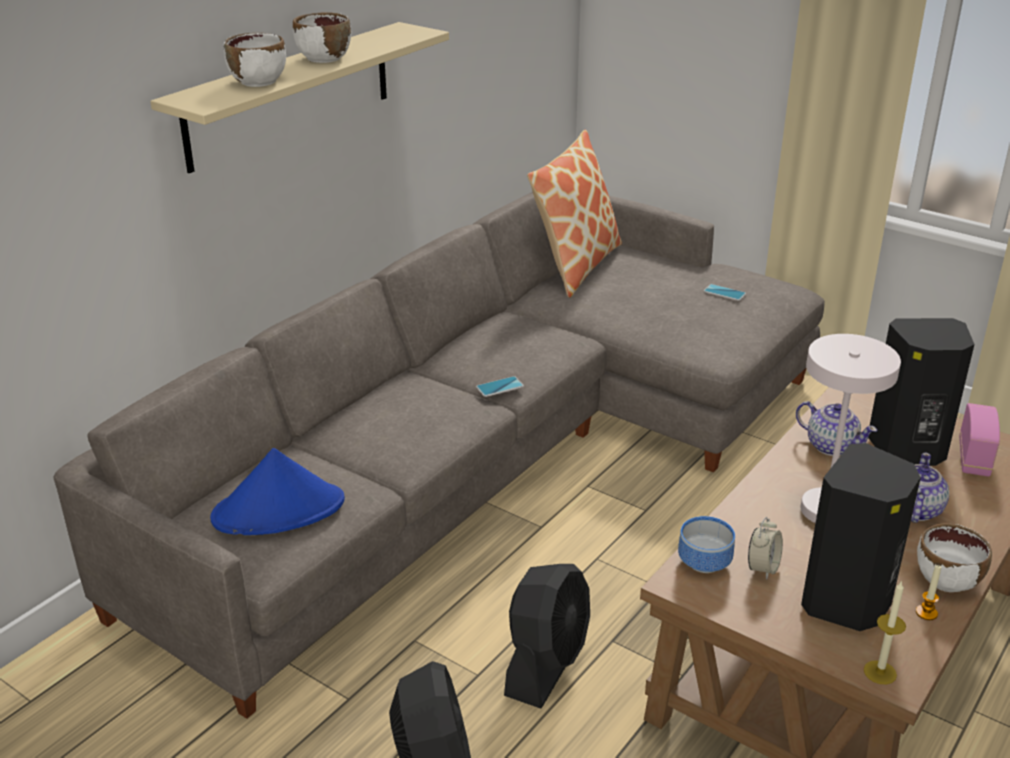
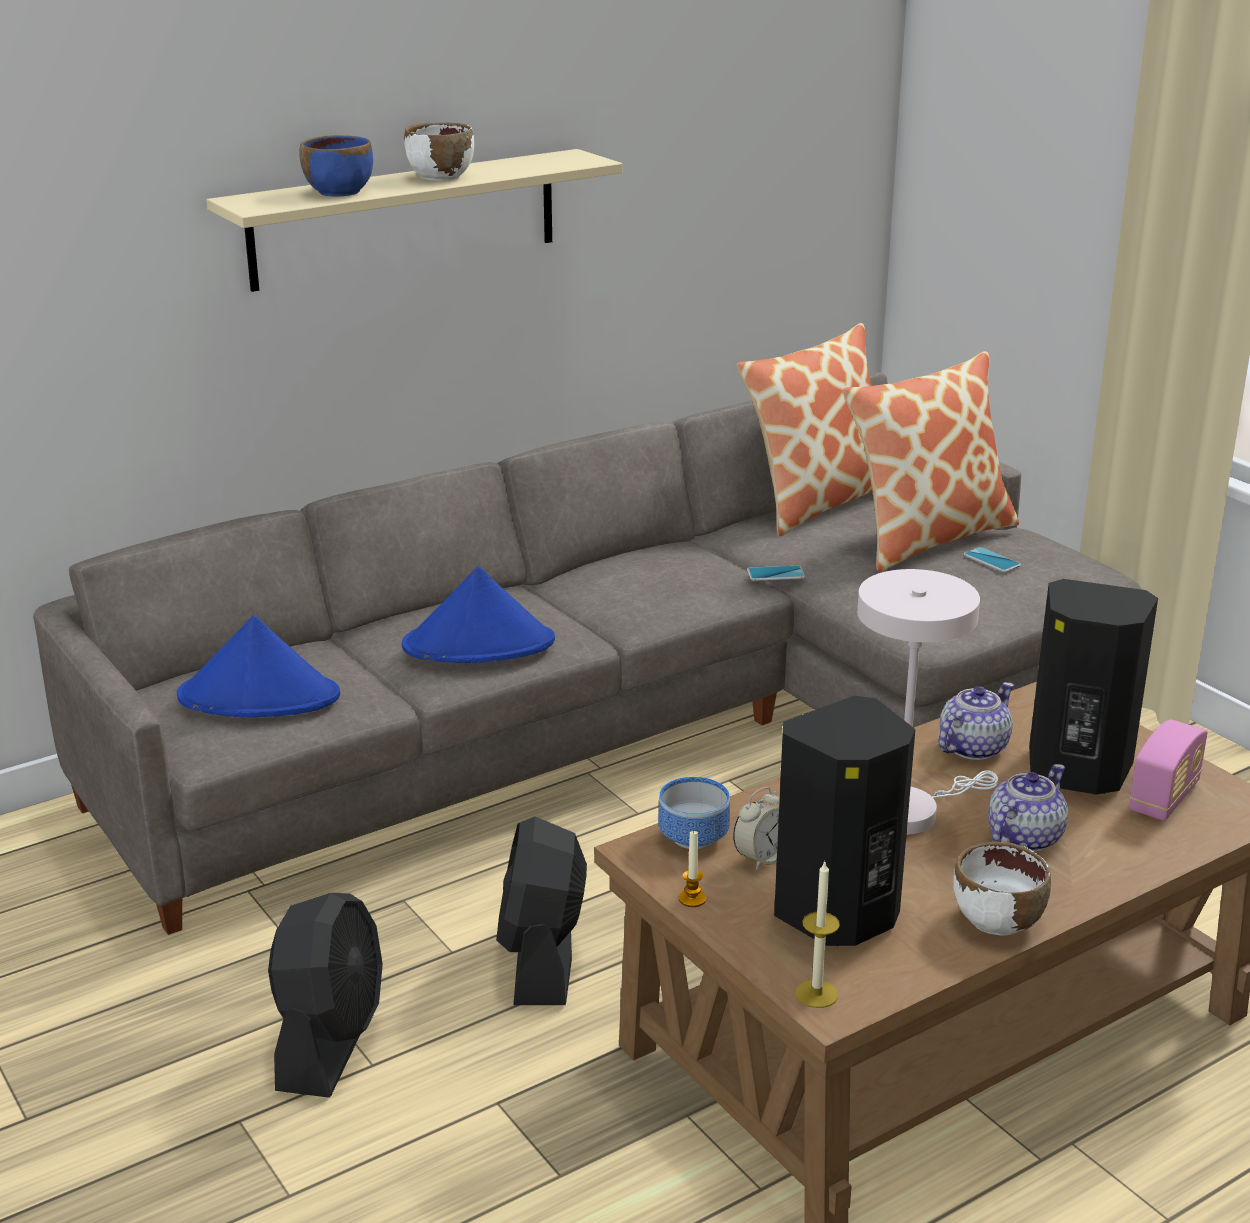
camera: 20 degrees right, 5 degrees down
white bowl [223,33,286,87] -> blue bowl [299,135,373,196]
phone [476,376,524,397] -> phone moved to [747,566,805,581]
black fan [504,564,590,708] -> black fan turned 135 degrees clockwise [496,817,587,1005]
teapot [796,401,877,456] -> teapot turned 105 degrees counterclockwise [938,682,1014,760]
candle [916,565,941,620] -> candle moved to [679,830,706,907]
none -> blue hat [402,566,555,663]
none -> pillow [843,351,1019,572]

